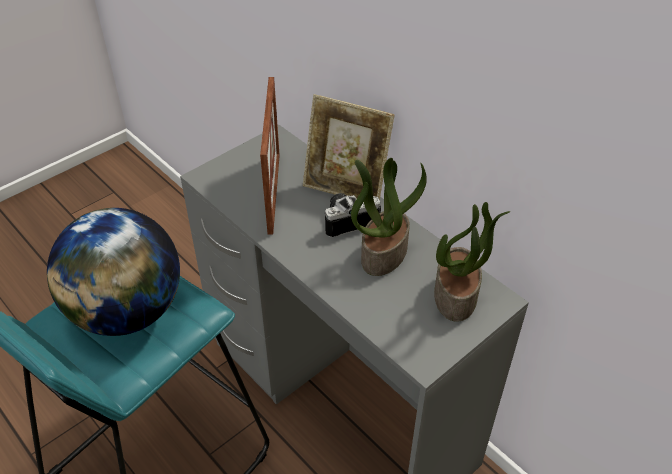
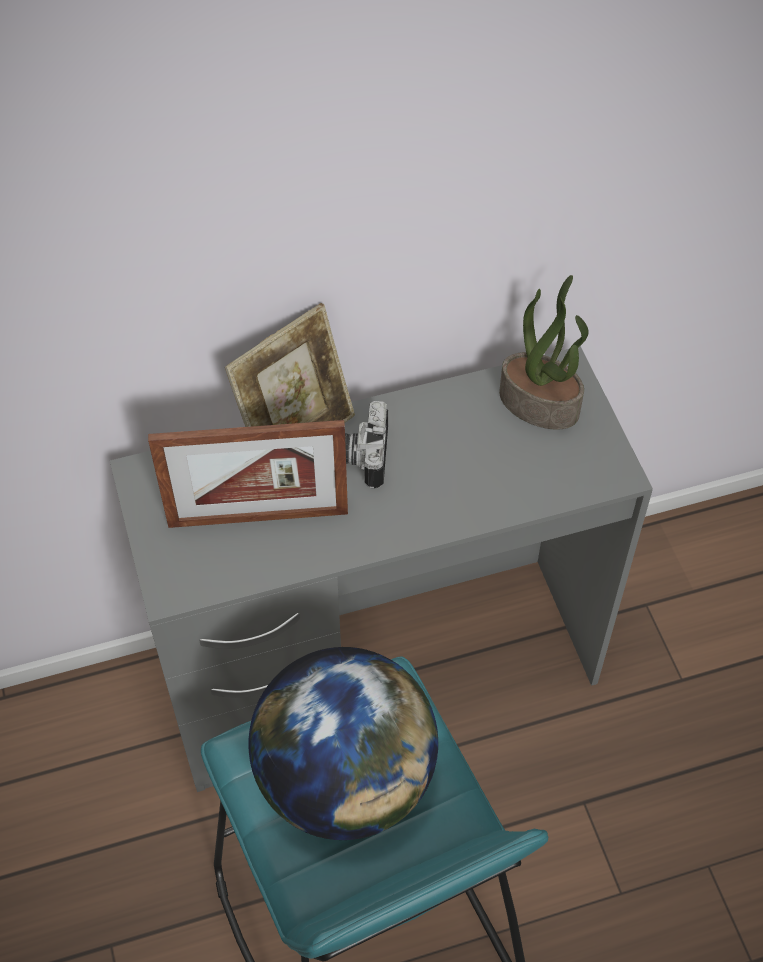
camera: 65 degrees left, 10 degrees up
picture frame [260,77,280,235] -> picture frame turned 150 degrees clockwise [148,420,348,528]
potted plant [351,158,427,276] -> none

